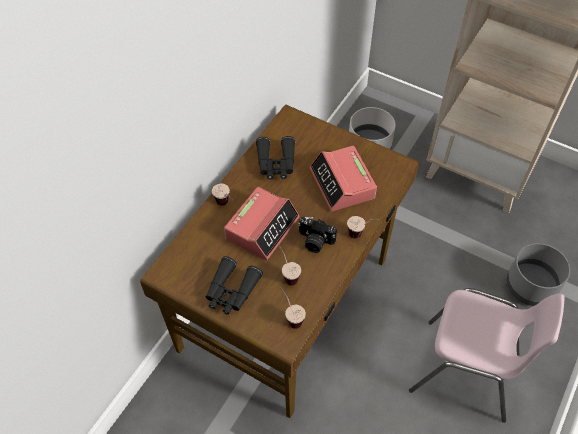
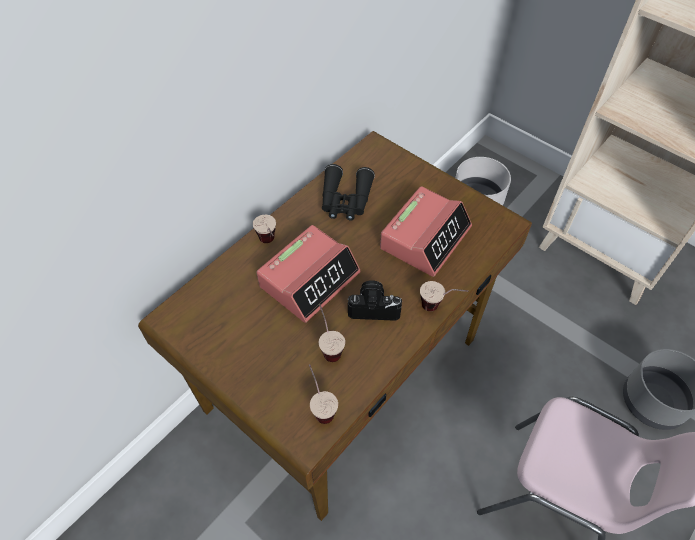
camera: 10 degrees right, 0 degrees up
black binoculars [206,256,263,315] -> none
camera [298,217,337,253] -> camera turned 150 degrees clockwise [348,280,402,321]
alarm clock [310,146,377,211] -> alarm clock turned 135 degrees counterclockwise [380,186,472,277]

